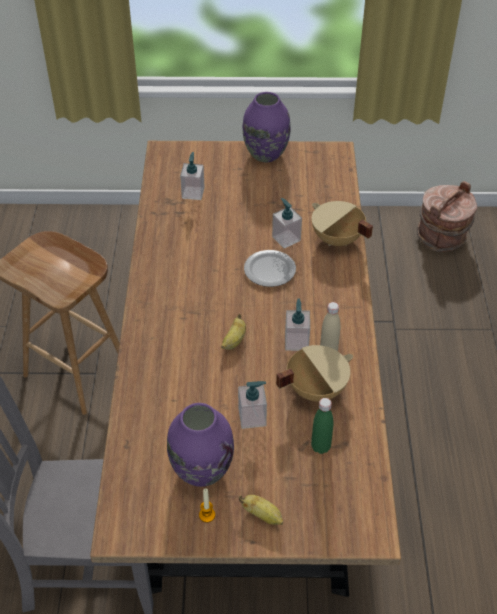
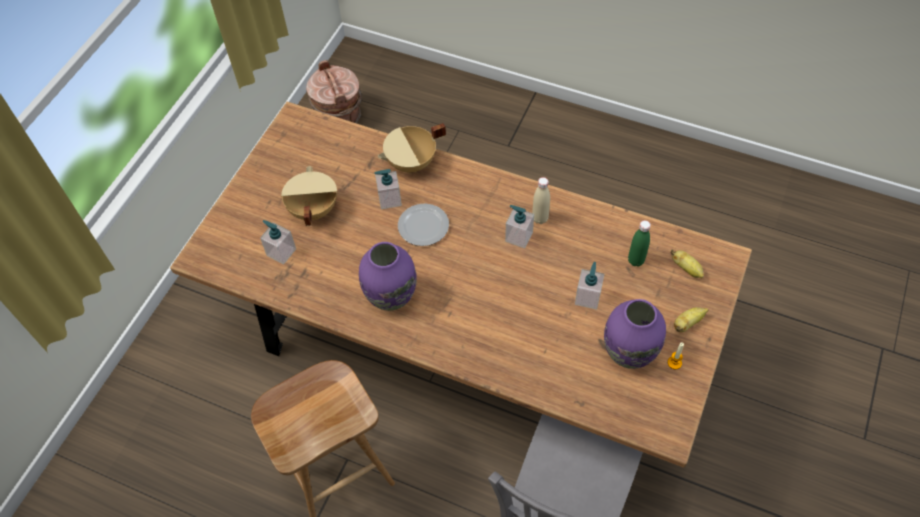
camera: 65 degrees left, 10 degrees up
banana [221,314,246,350] -> banana moved to [670,249,704,279]
purple vase [243,92,291,162] -> purple vase moved to [359,242,417,311]
beige cooking pot [276,345,353,402] -> beige cooking pot moved to [281,166,337,226]

